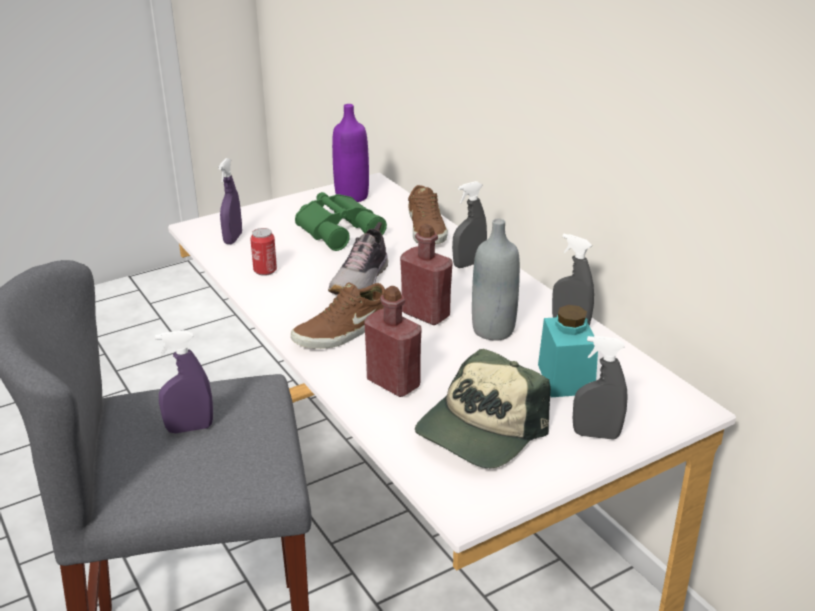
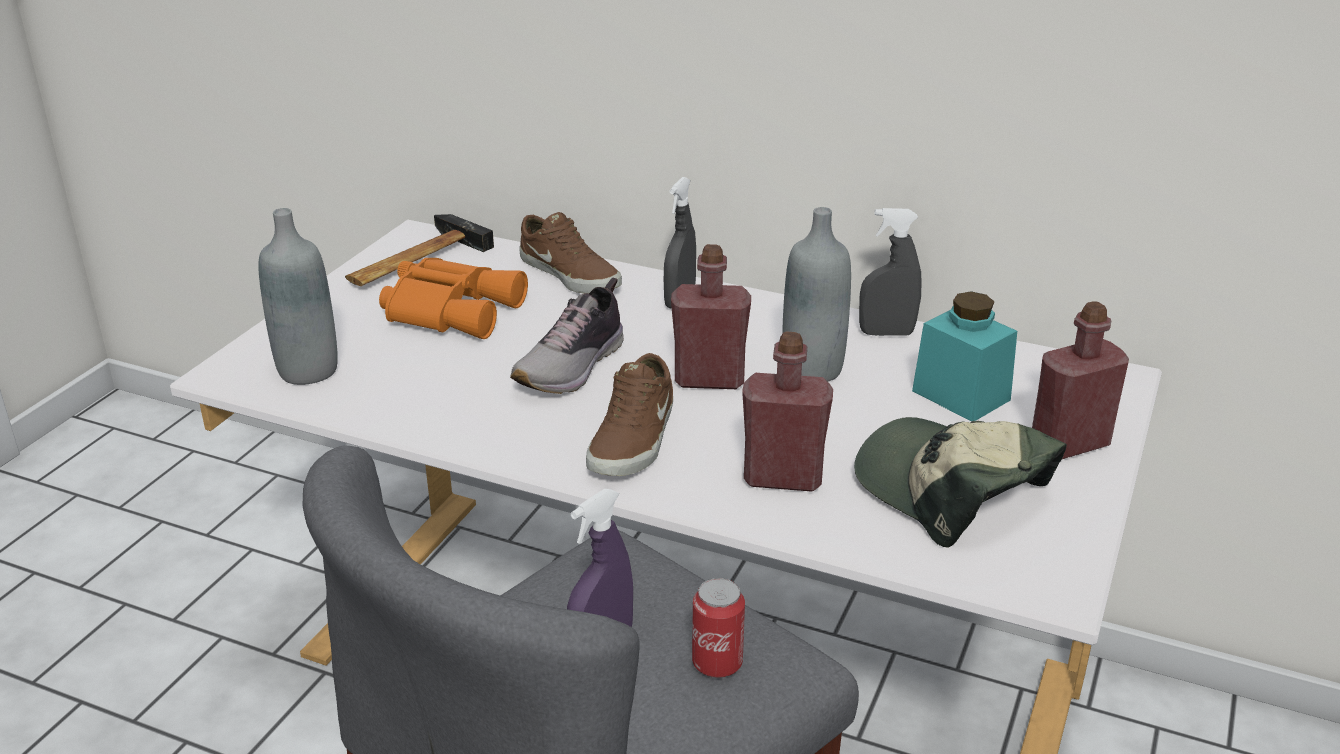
camera: 35 degrees left, 0 degrees up
purple spray bottle [218,158,242,244] -> grey bottle [258,208,338,385]
can [250,228,277,276] -> can moved to [692,578,745,678]
green binoculars [295,192,387,251] -> orange binoculars [379,258,528,339]
shoe [328,222,388,295] -> shoe turned 45 degrees clockwise [510,278,624,394]
purple bottle [332,104,369,202] -> hammer [345,214,494,286]
cap [415,349,551,468] -> cap turned 135 degrees clockwise [854,417,1067,548]
grey spray bottle [573,336,628,440] -> red bottle [1032,301,1129,459]

